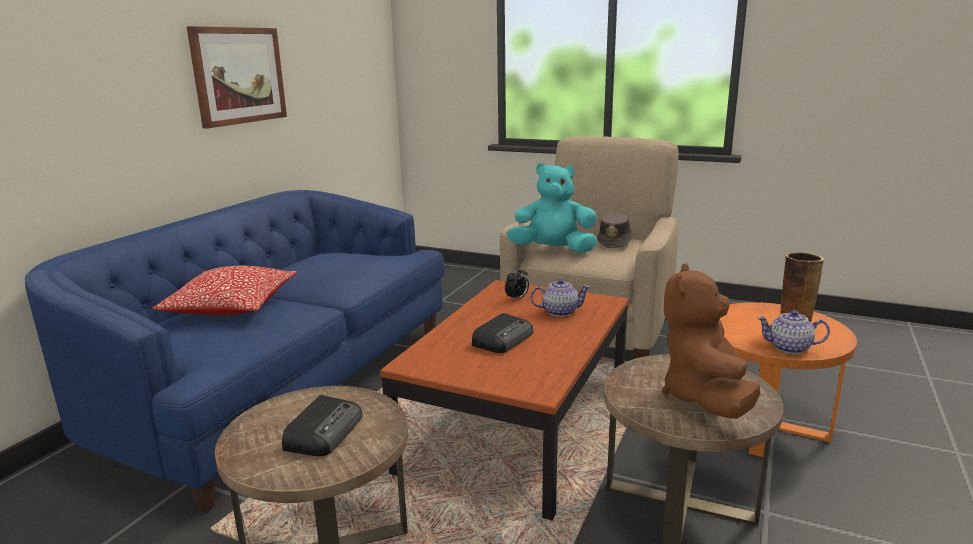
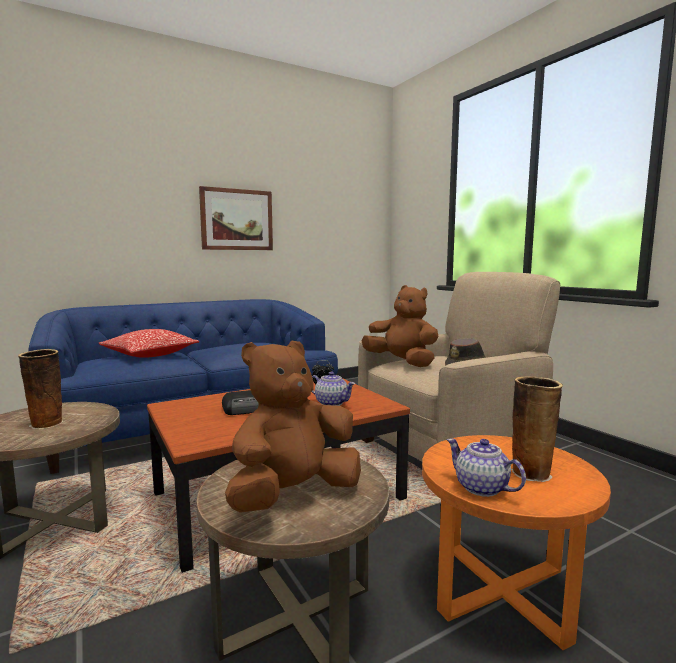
camera: 35 degrees right, 10 degrees down
radio [282,395,362,456] -> vase [18,349,63,429]
turquoise plush toy [507,163,597,253] -> brown plush toy [362,285,438,367]

